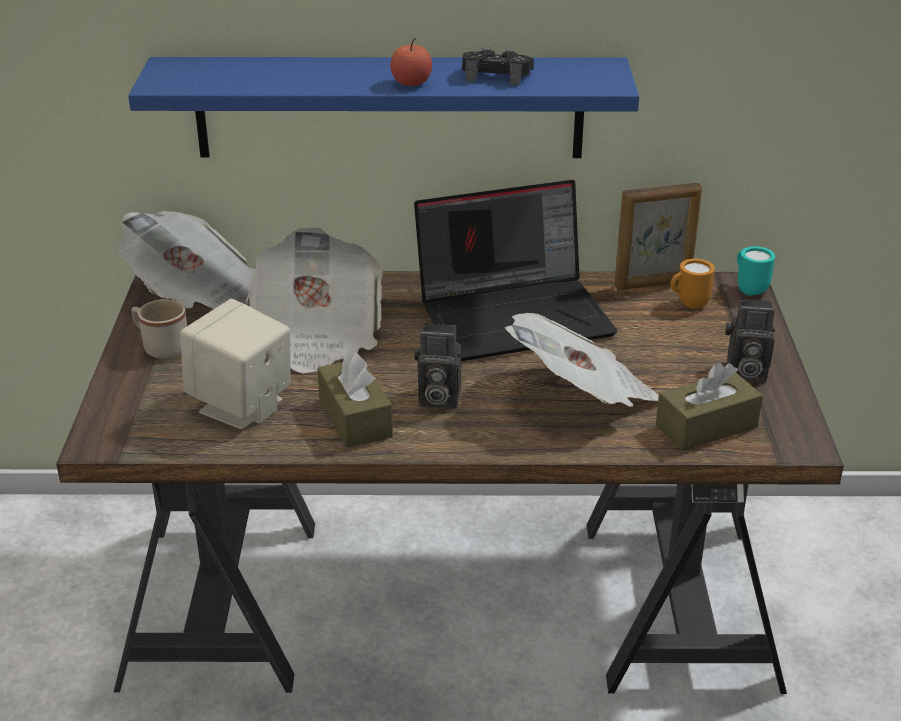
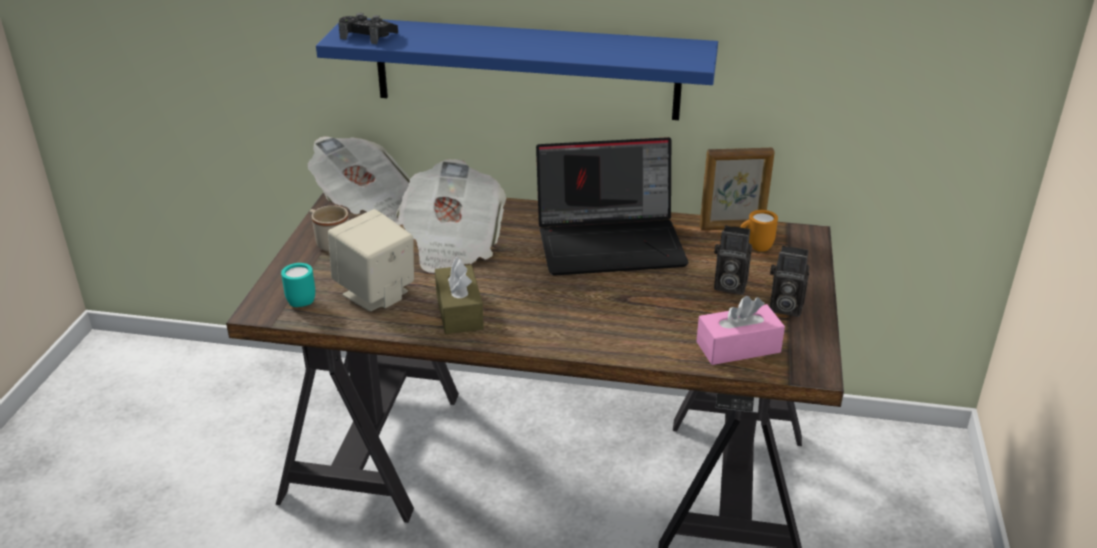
camera: 10 degrees right, 0 degrees up
apple [391,38,432,86] -> none
camera [414,323,461,409] -> camera moved to [714,225,752,295]
black game controller [462,46,534,85] -> black game controller moved to [338,13,398,44]
newspaper [505,313,659,407] -> none
brown tissue box [656,363,763,451] -> pink tissue box [696,296,785,365]
turquoise mug [737,246,775,296] -> turquoise mug moved to [281,263,315,307]

